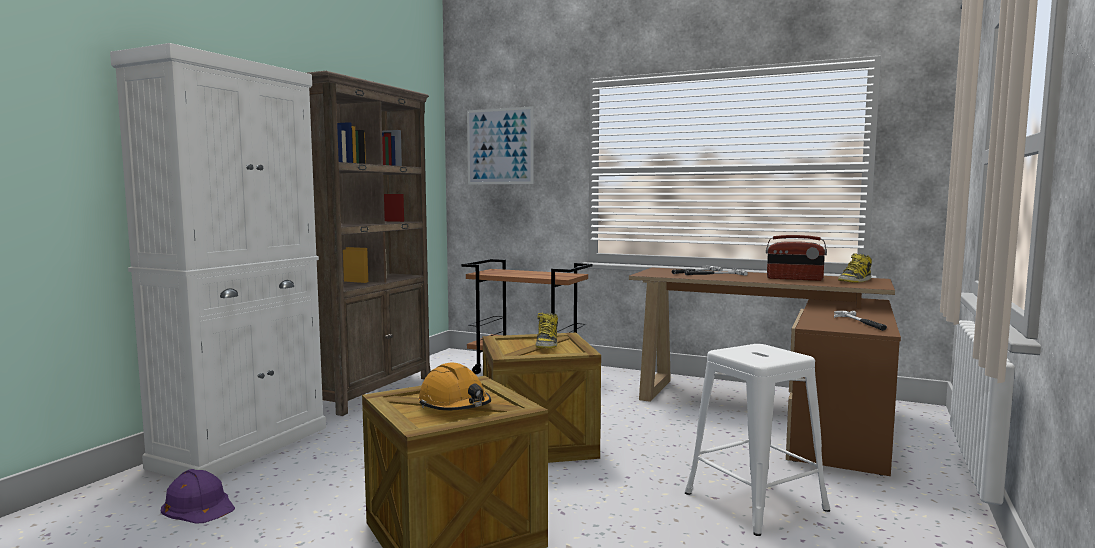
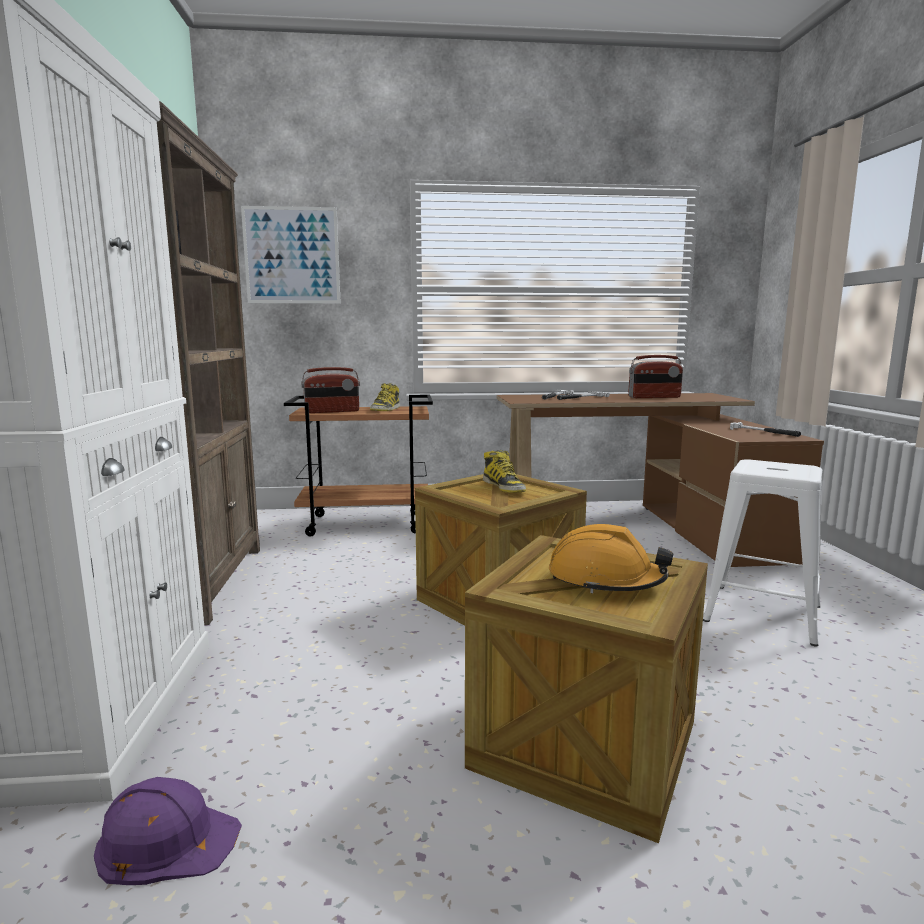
camera: 30 degrees left, 5 degrees up
boot [838,253,872,283] -> boot moved to [370,383,400,411]
none -> radio [301,367,360,413]

